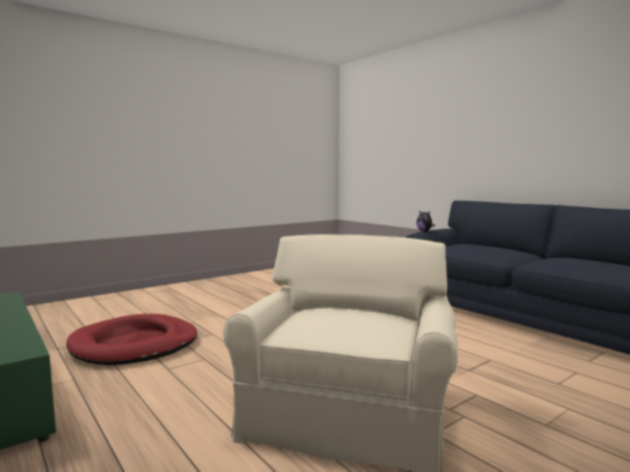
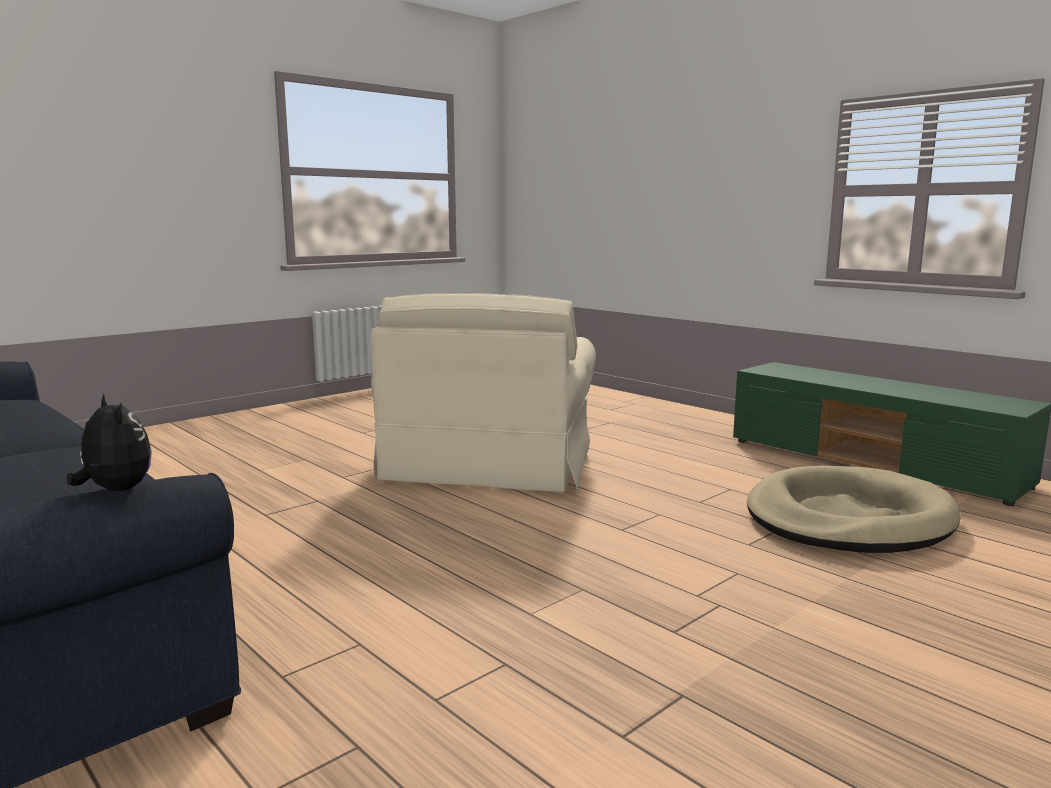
camera: 175 degrees right, 5 degrees up
red dog bed [66,314,197,365] -> beige dog bed [747,466,961,553]

